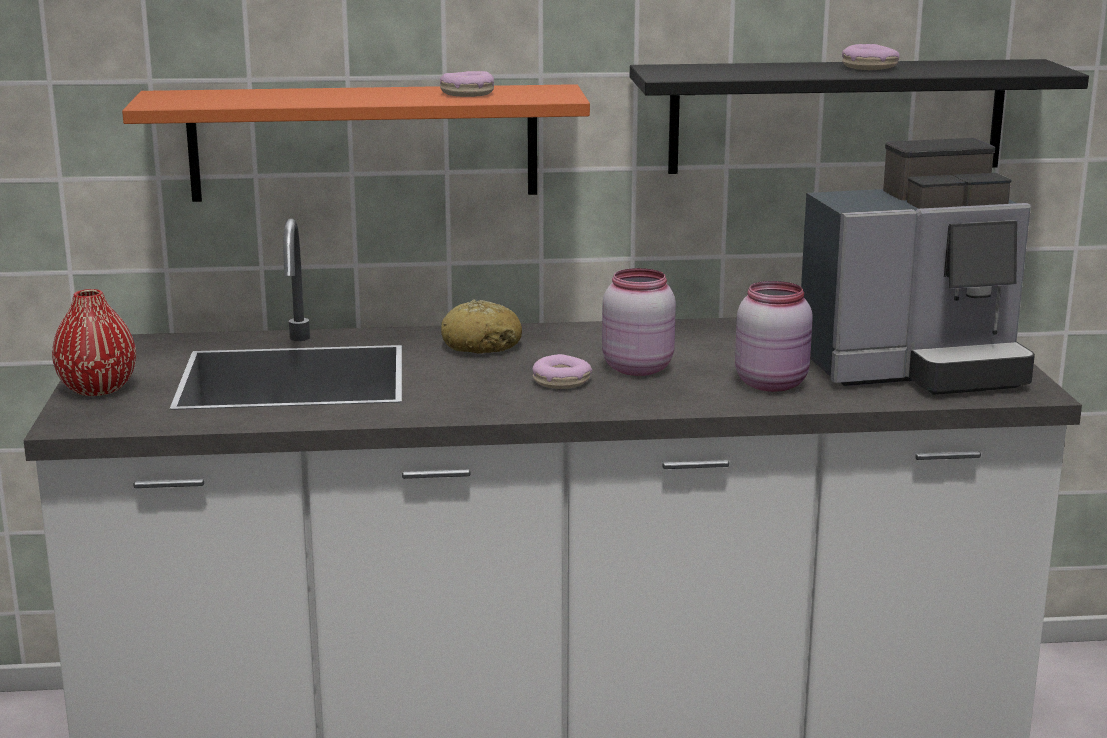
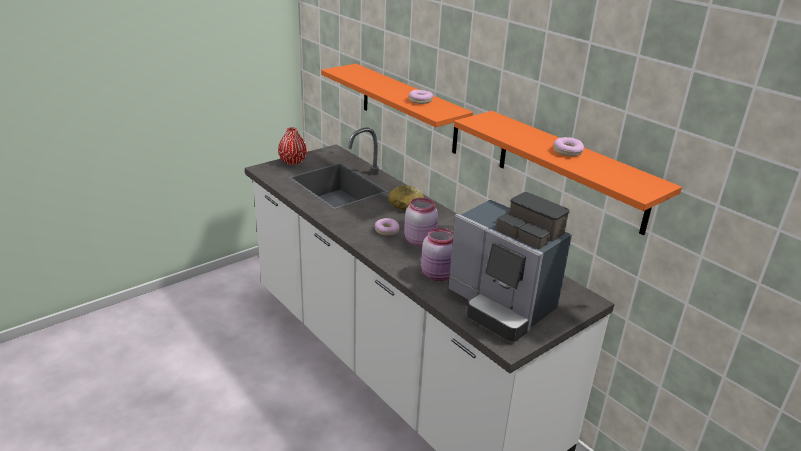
camera: 55 degrees right, 10 degrees up
black shelf [630,59,1089,174] -> orange shelf [454,111,682,235]

